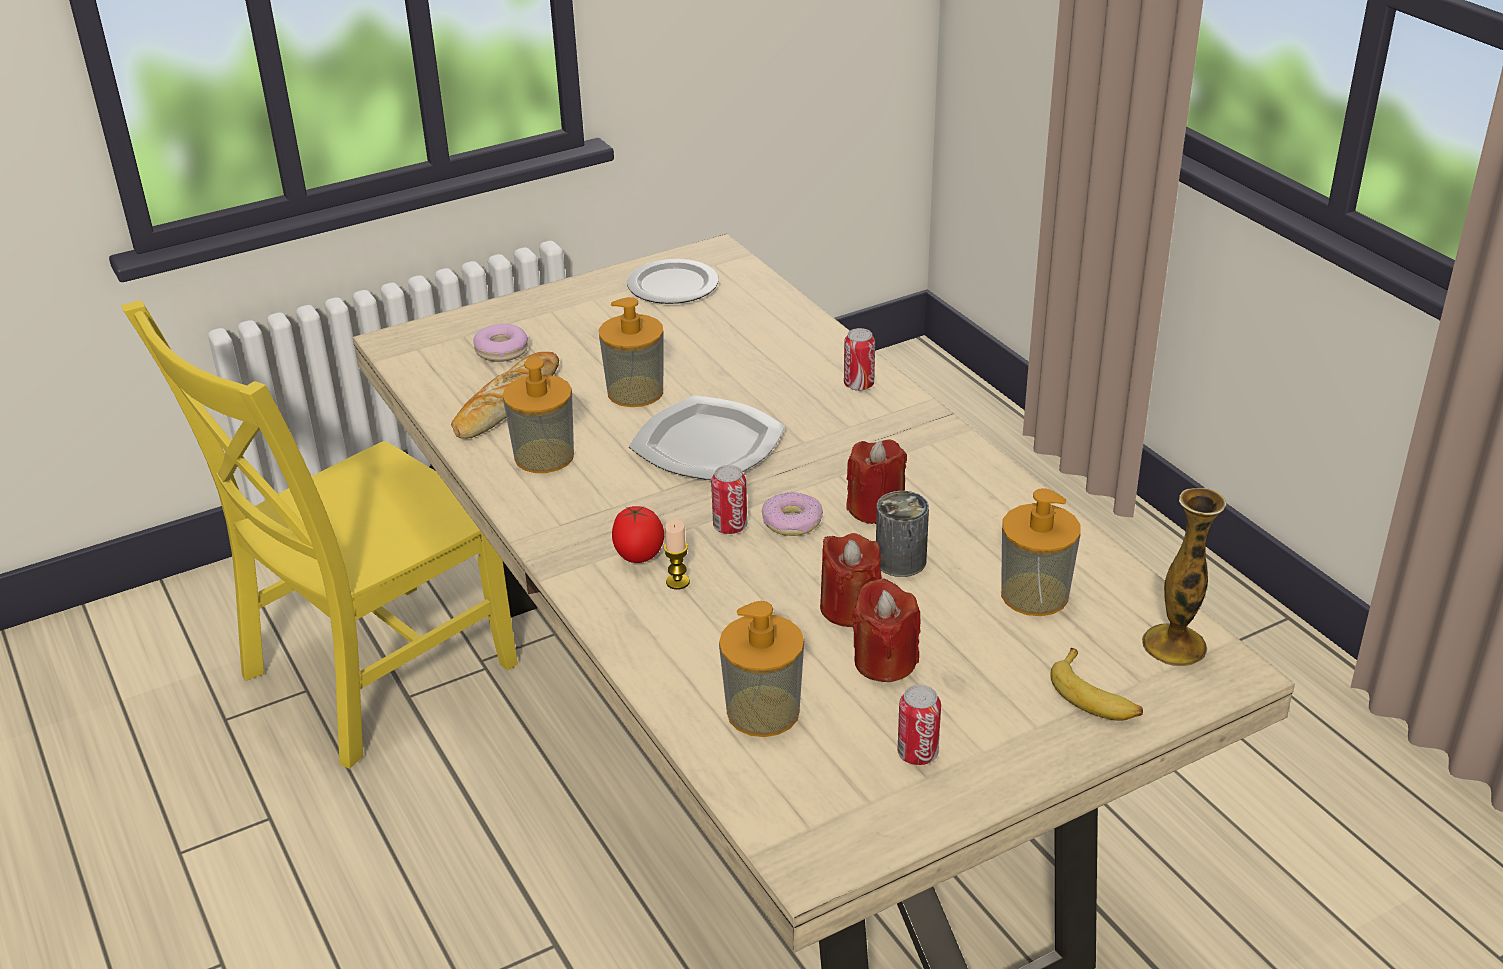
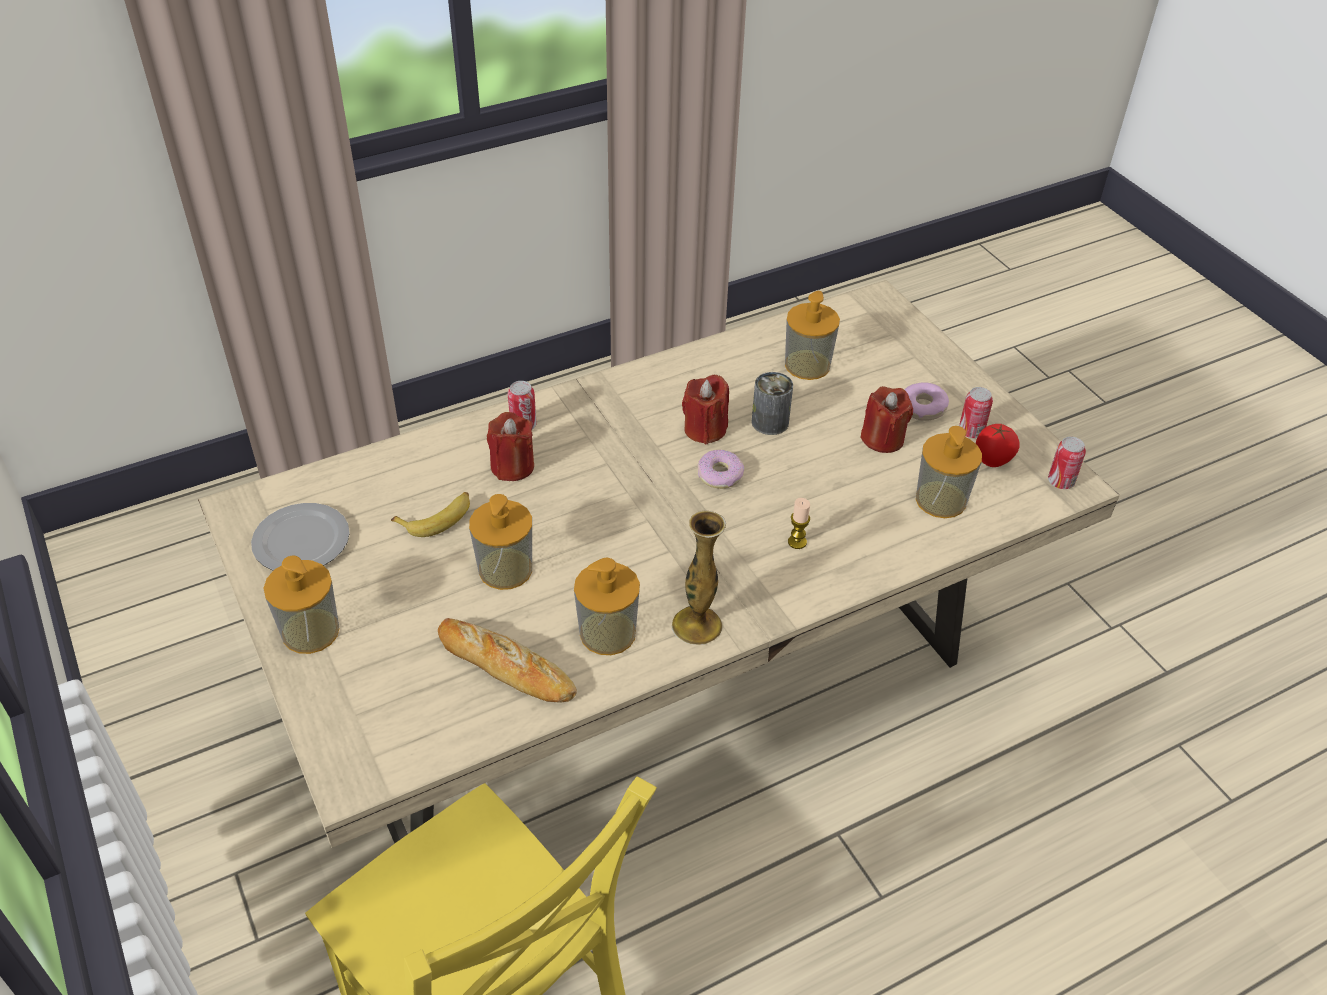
camera: 90 degrees left, 10 degrees up
donut [473,324,528,362] -> donut moved to [904,383,949,421]
tomato [612,506,664,563] -> tomato moved to [976,424,1020,467]
plate [629,395,785,480] -> none
can [711,465,747,534] -> can moved to [1048,437,1086,489]
red candle [820,533,882,627] -> red candle moved to [487,412,534,481]
banana [1050,648,1143,721] -> banana moved to [391,492,470,537]
vase [1142,488,1227,666] -> vase moved to [672,511,726,645]
none -> soap dispenser [264,556,339,654]

